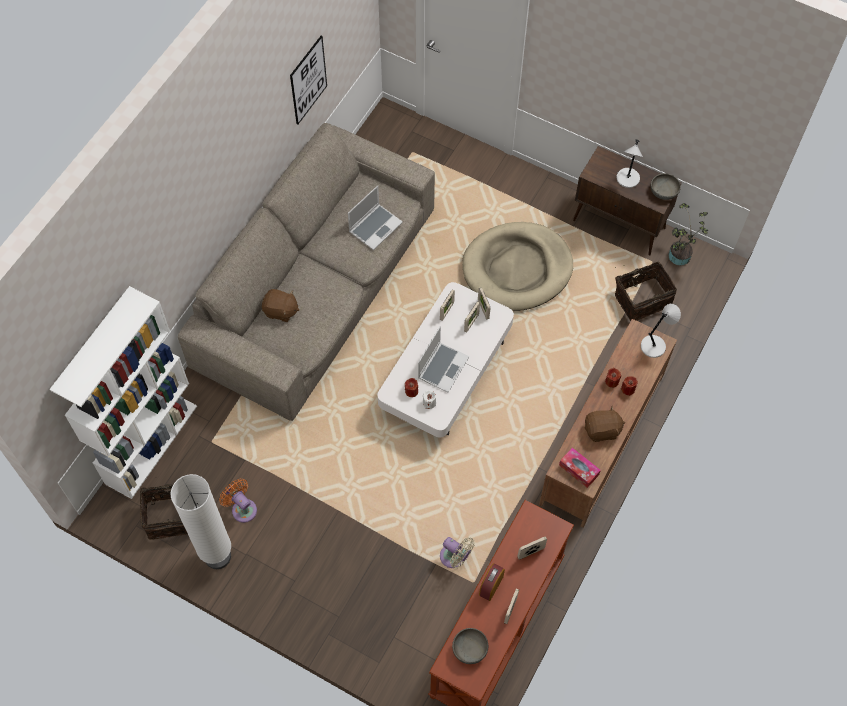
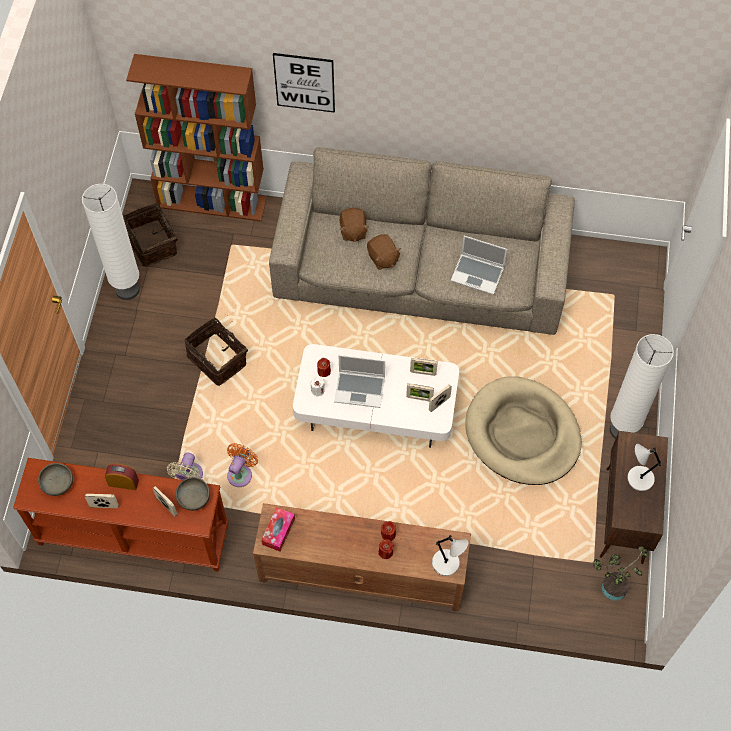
camera: 70 degrees right, 0 degrees up
white bookcase [50,286,197,499] -> brown bookcase [126,54,267,221]
orange fan [219,479,257,523] -> orange fan moved to [227,443,258,487]
picture [290,36,327,125] -> picture moved to [273,53,335,113]
brown plush toy [585,406,625,442] -> brown plush toy moved to [367,234,401,270]
basket [615,261,677,321] -> basket moved to [185,315,248,386]
grey bowl [651,173,681,200] -> grey bowl moved to [176,477,210,511]
none -> white floor lamp [610,334,674,439]

